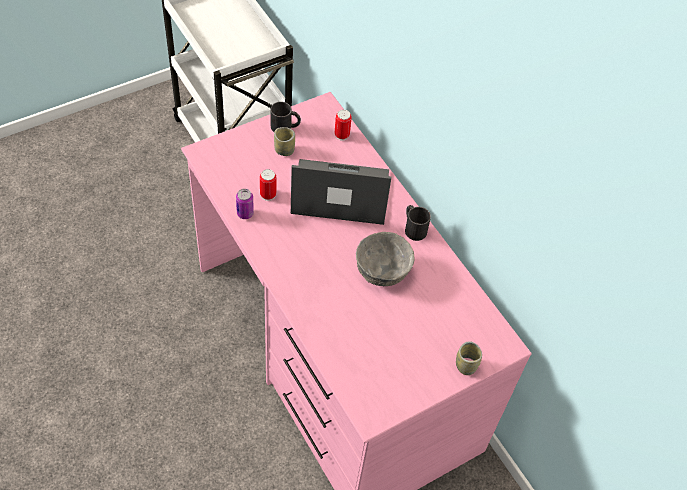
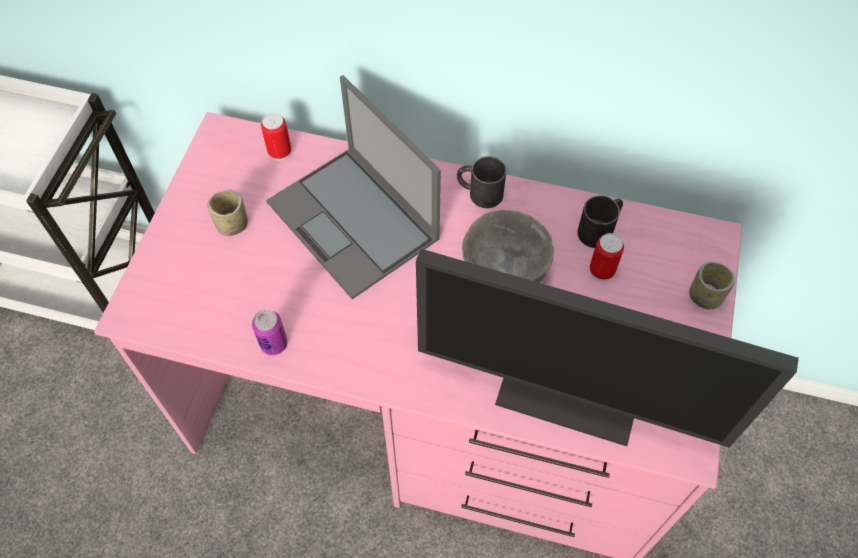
camera: 40 degrees left, 5 degrees up
can [260,169,276,201] -> can moved to [590,233,624,281]
black mug [270,102,301,132] -> black mug moved to [577,195,623,248]
laptop [290,159,392,225] -> laptop turned 90 degrees counterclockwise [266,75,441,299]
none -> monitor [416,249,799,448]

